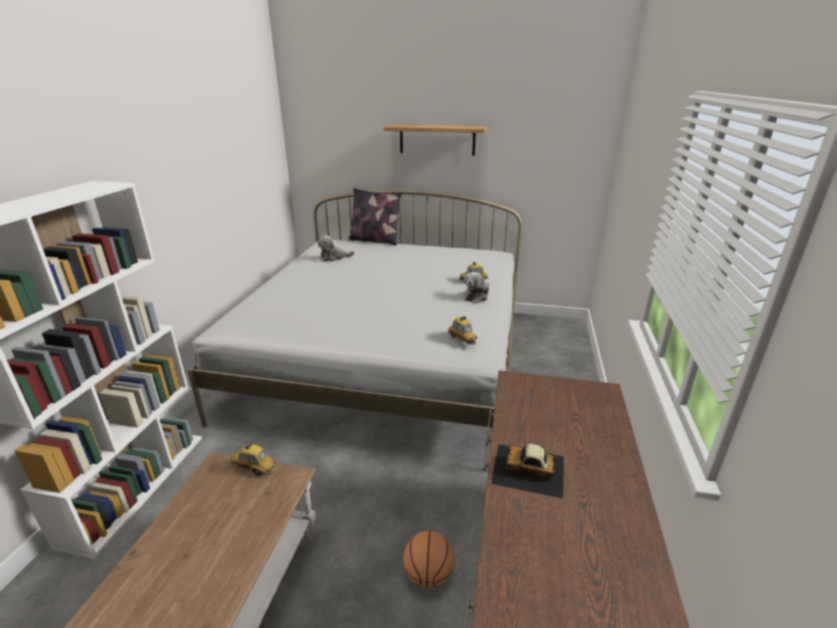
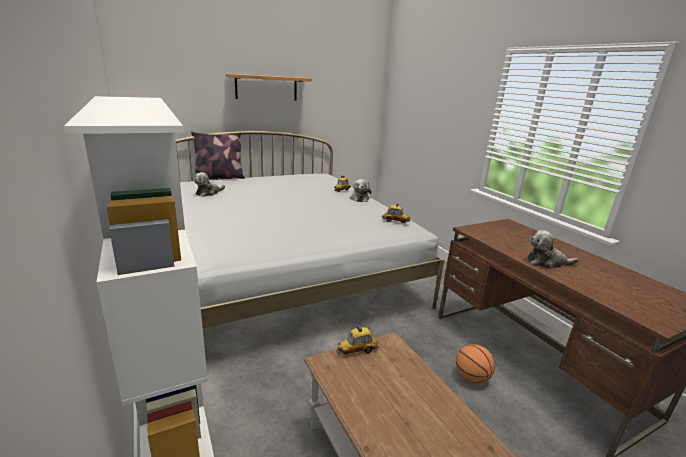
camera: 40 degrees left, 5 degrees down
toy car [491,444,564,499] -> plush toy [527,230,579,269]

